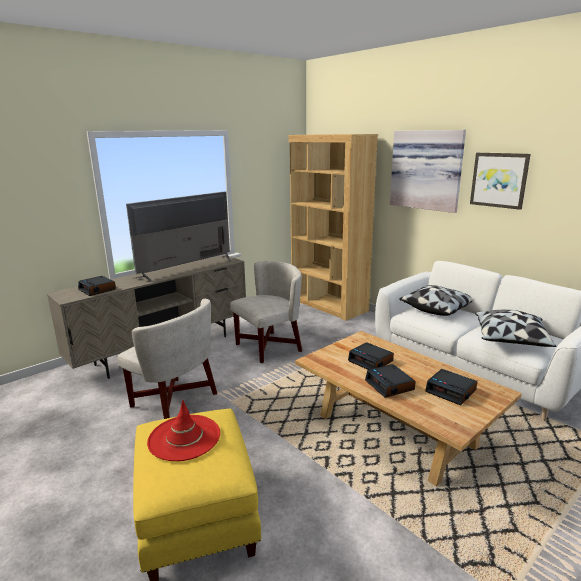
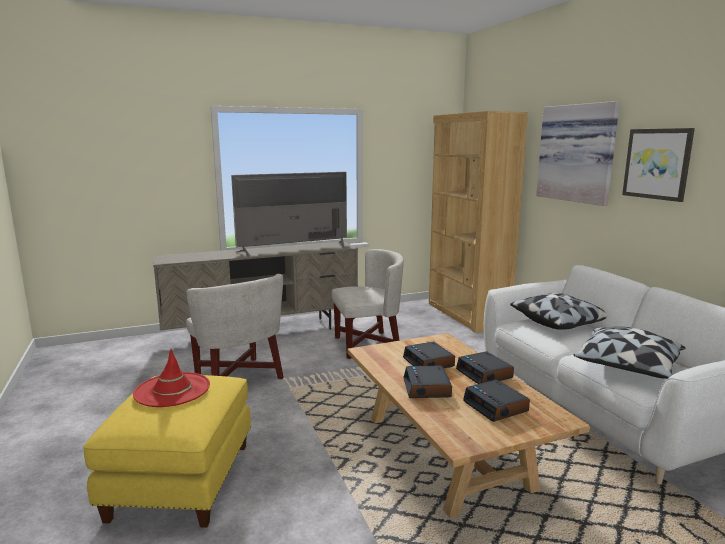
camera: 20 degrees right, 5 degrees down
alarm clock [78,276,116,296] -> alarm clock moved to [456,351,514,384]

